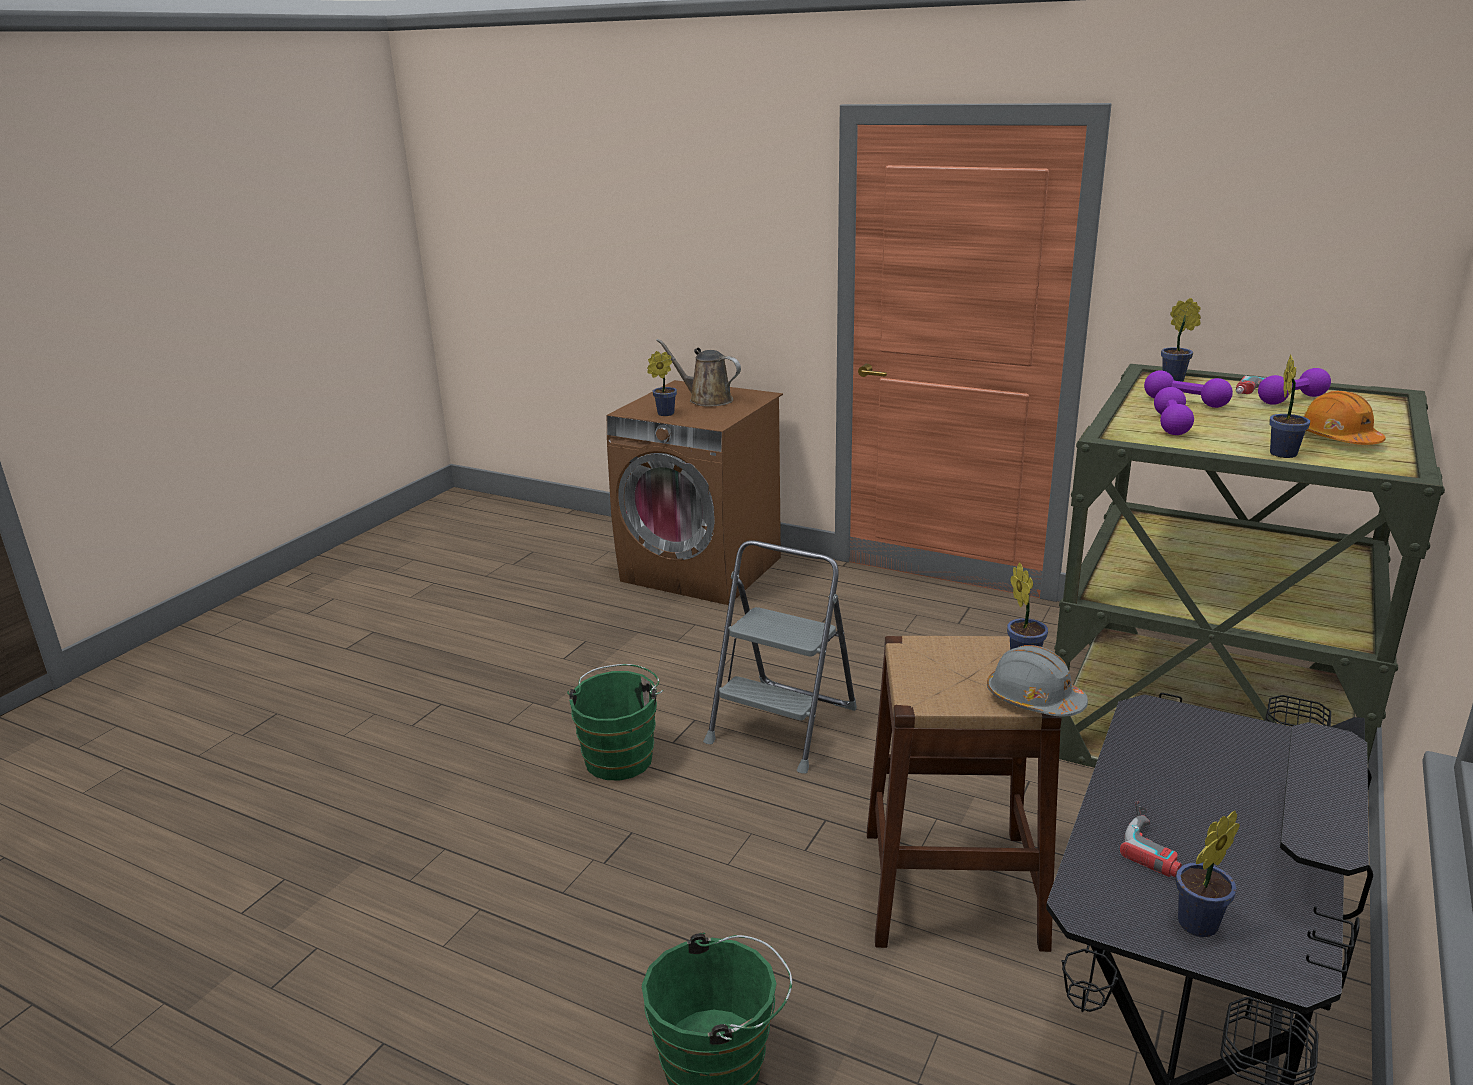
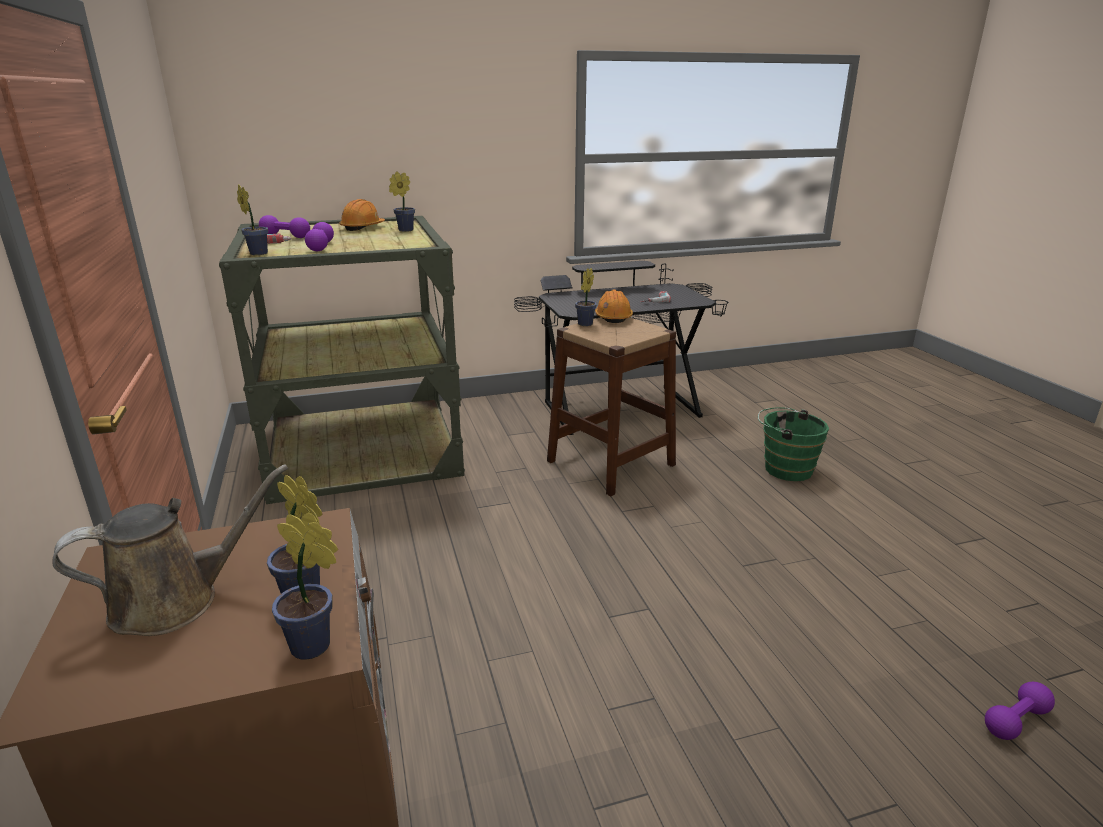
camera: 135 degrees left, 0 degrees up
green bucket [567,664,663,780] -> none
brown watering can [656,339,741,407] -> brown watering can turned 105 degrees counterclockwise [52,464,288,636]
grey step ladder [703,540,857,774] -> none
grey hard hat [987,645,1088,716] -> orange hard hat [595,289,633,323]
purple dumbbell [1154,387,1194,435] -> purple dumbbell moved to [985,682,1055,740]
potted plant [1176,811,1240,937] -> potted plant moved to [272,513,338,660]

